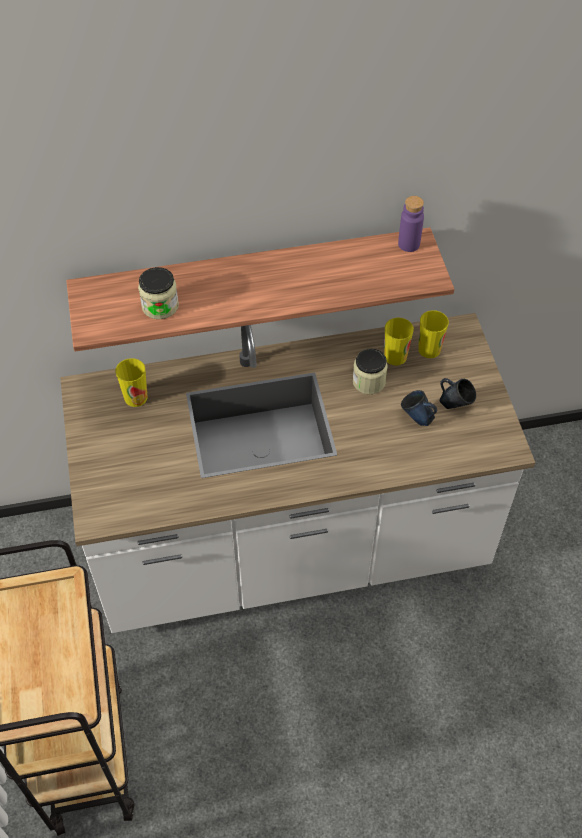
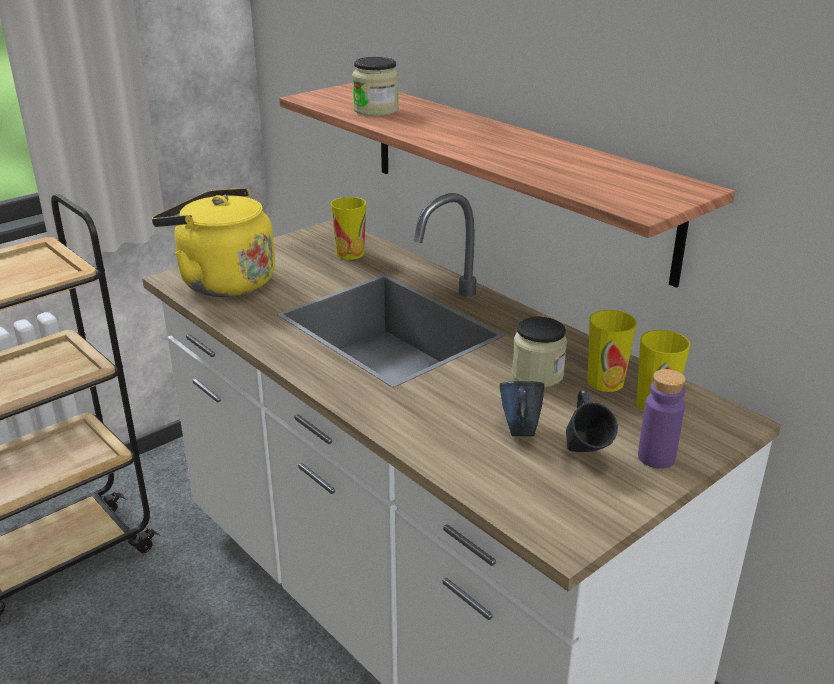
camera: 60 degrees right, 25 degrees down
purple bottle [398,196,424,252] -> purple bottle moved to [638,369,686,469]
none -> yellow kettle [152,188,275,297]

